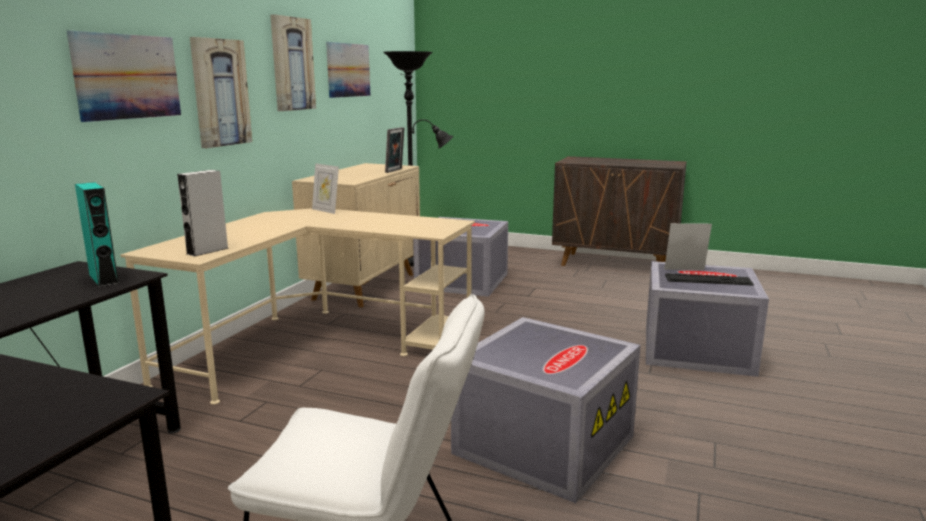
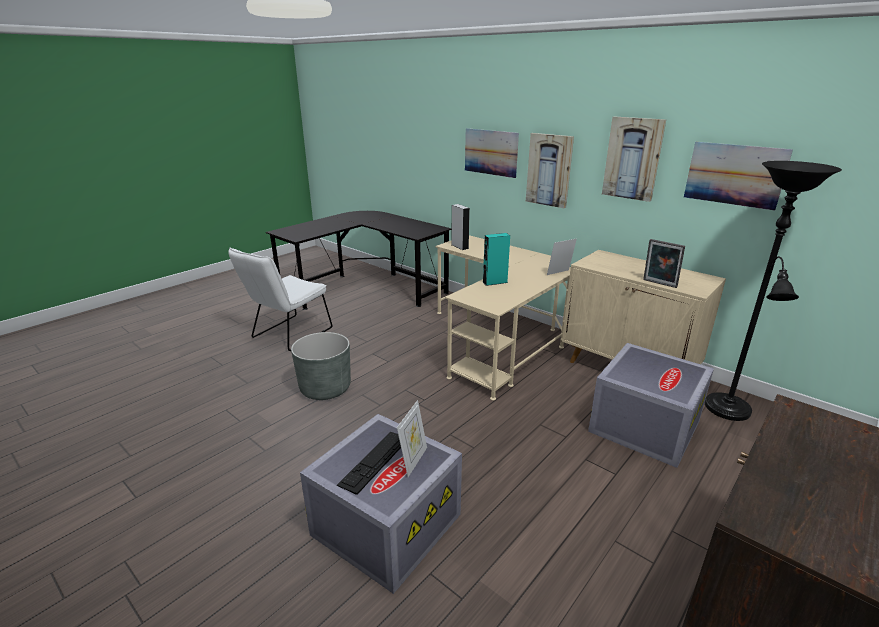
camera: 110 degrees right, 10 degrees up
turquoise speaker [75,182,119,287] -> turquoise speaker moved to [482,233,510,286]
grey storage box [451,317,641,503] -> grey planter [291,332,351,400]

